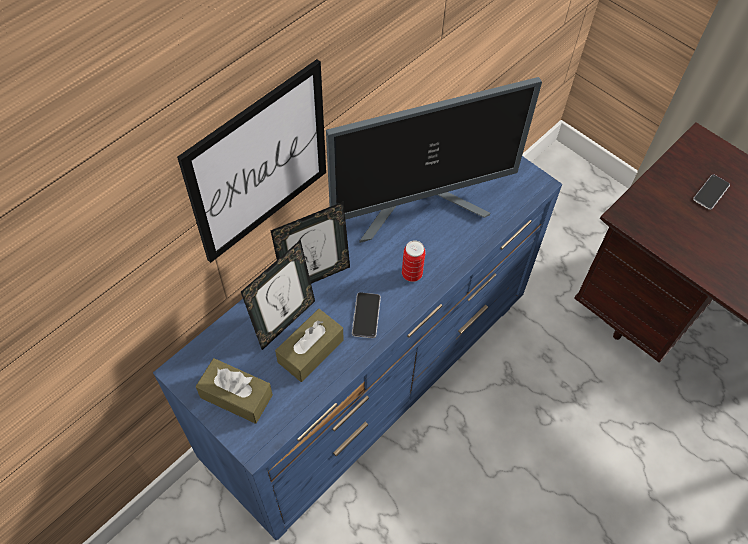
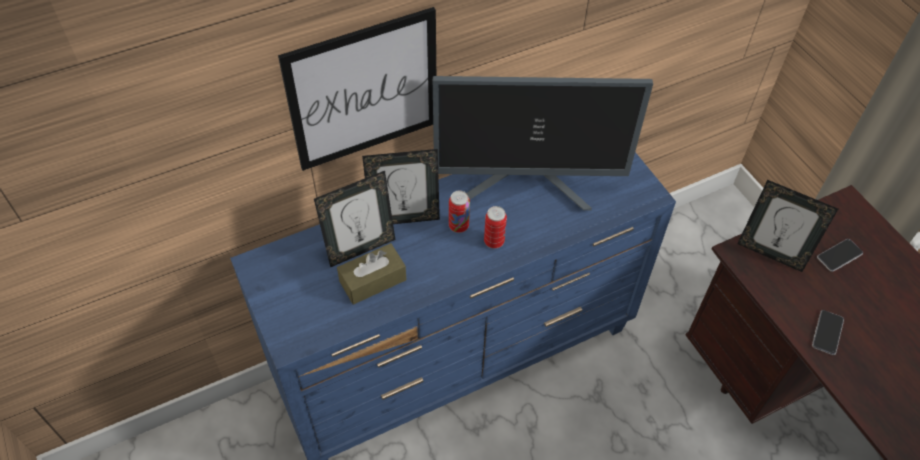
camera: 20 degrees right, 5 degrees down
brown tissue box [196,358,273,424] -> none
phone [352,292,381,338] -> phone moved to [812,310,844,355]
none -> can [449,190,470,233]
none -> picture frame [737,180,838,272]

